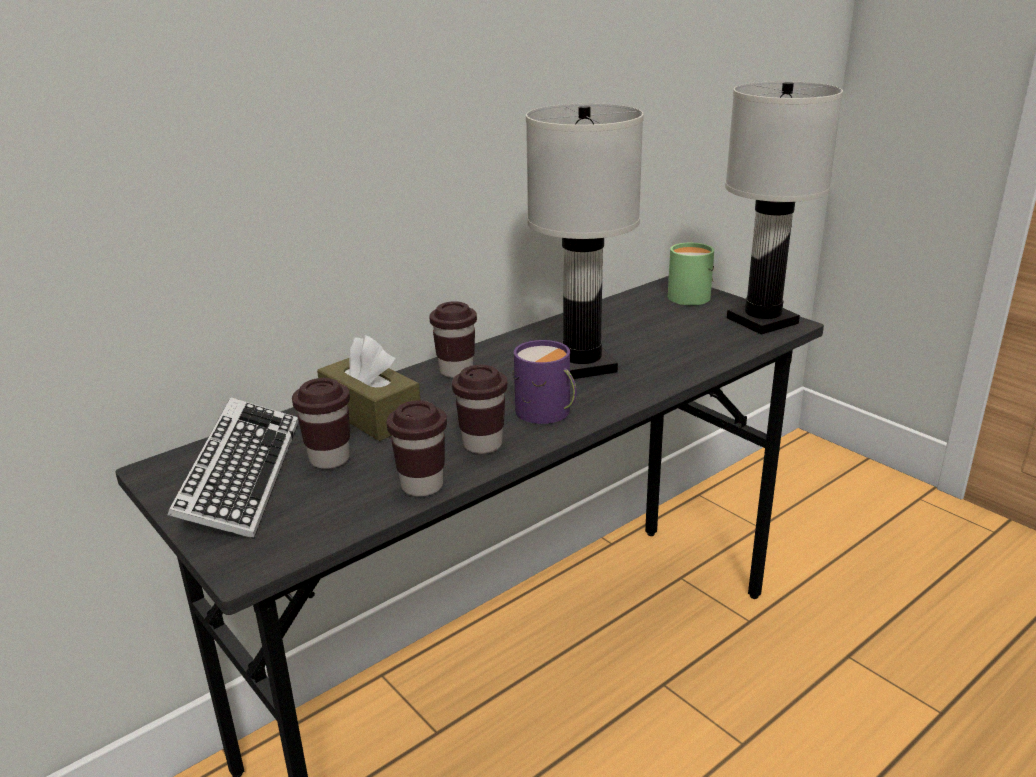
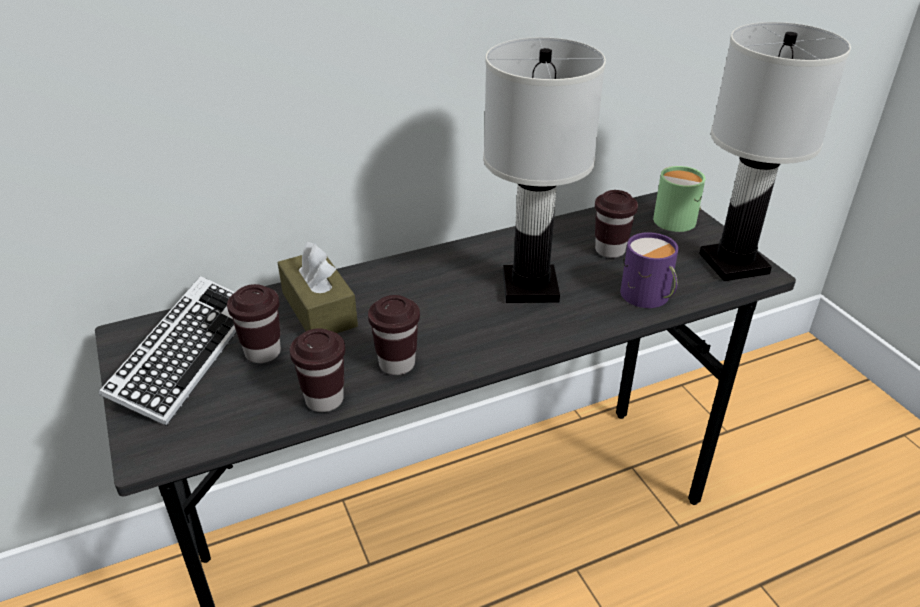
camera: 15 degrees right, 10 degrees up
brown cup [429,301,477,378] -> brown cup moved to [595,190,638,258]
purple mug [513,340,577,424] -> purple mug moved to [620,232,679,308]

